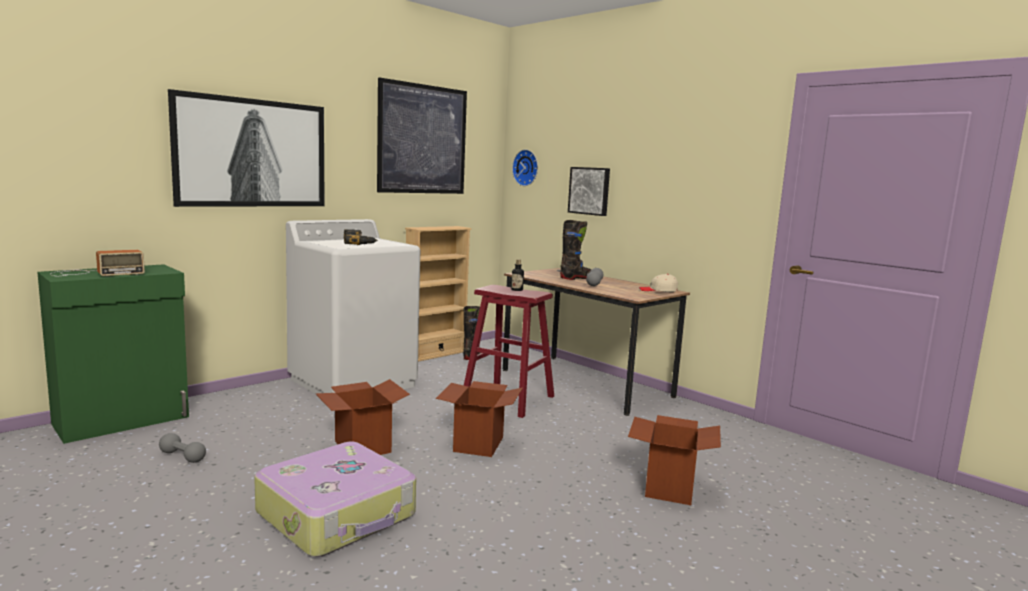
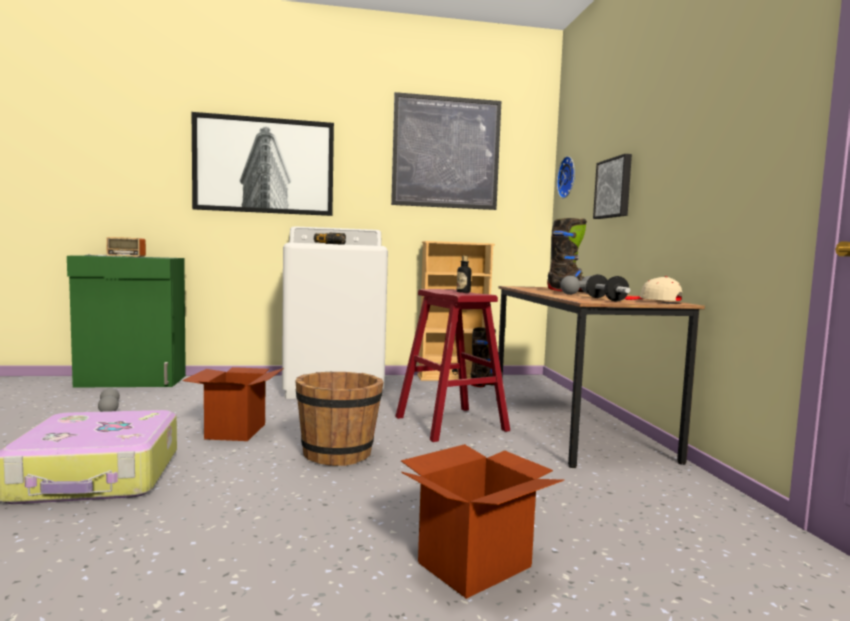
camera: 35 degrees right, 5 degrees down
cardboard box [436,381,523,457] -> brown bucket [295,372,383,466]
none -> dumbbell [586,274,630,302]

